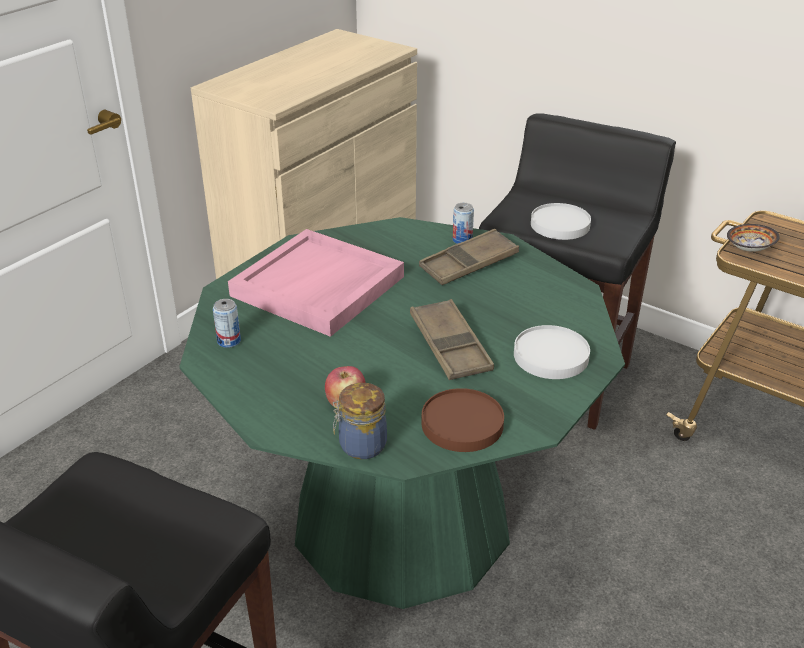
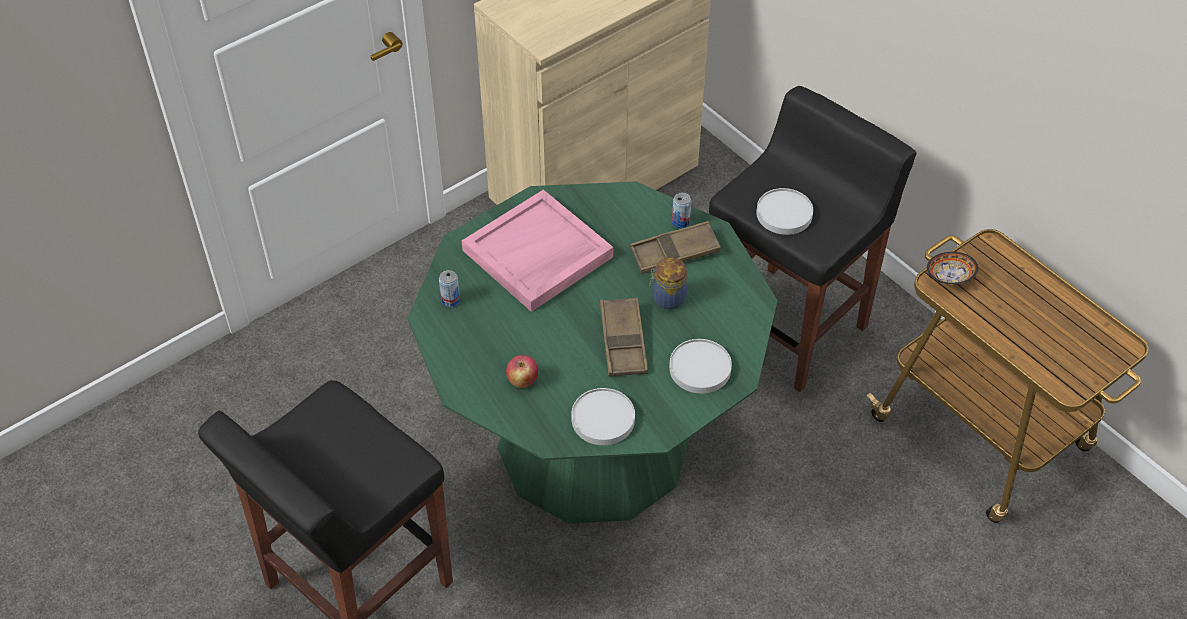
camera: 15 degrees right, 15 degrees up
jar [333,383,387,459] -> jar moved to [649,258,687,309]
brown plate [421,388,504,452] -> white plate [571,388,635,445]

